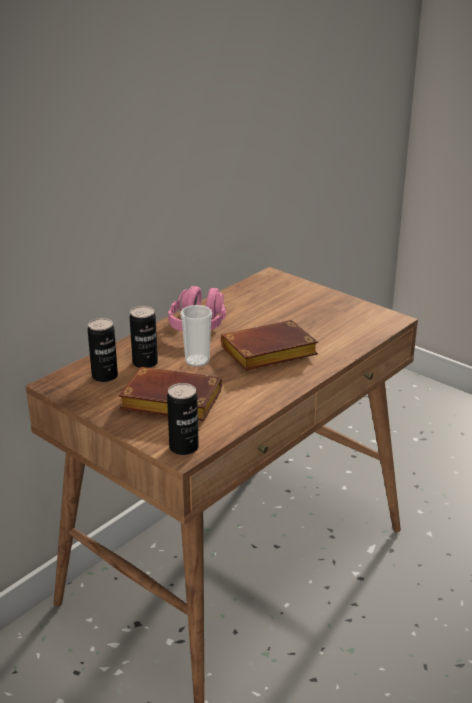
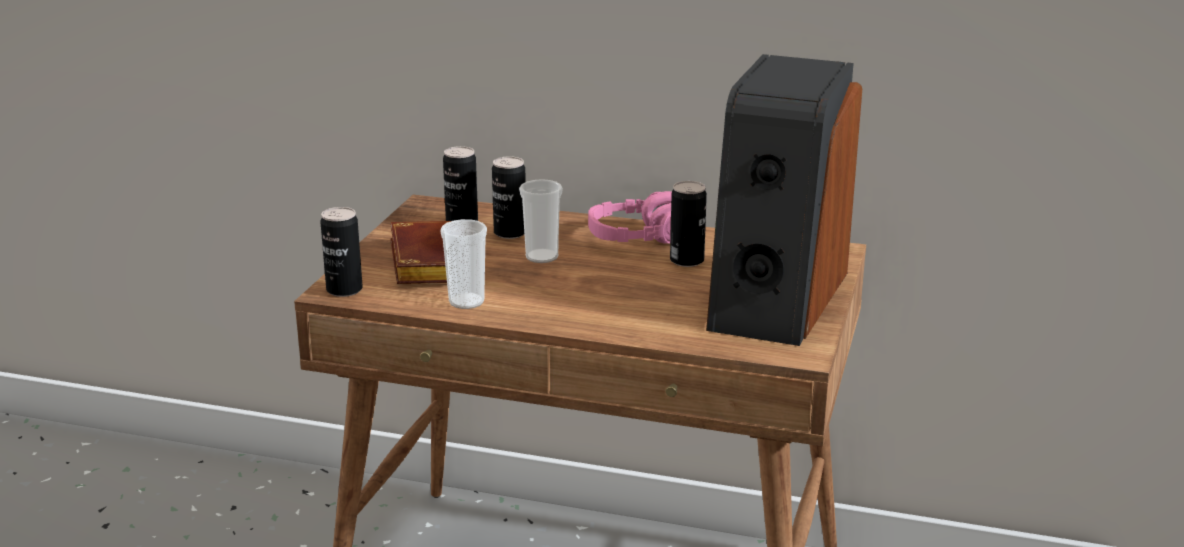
camera: 65 degrees right, 5 degrees down
brown book [221,320,318,371] -> none
none -> cup [440,219,487,309]
none -> can [670,181,707,267]
none -> speaker [706,54,862,346]

